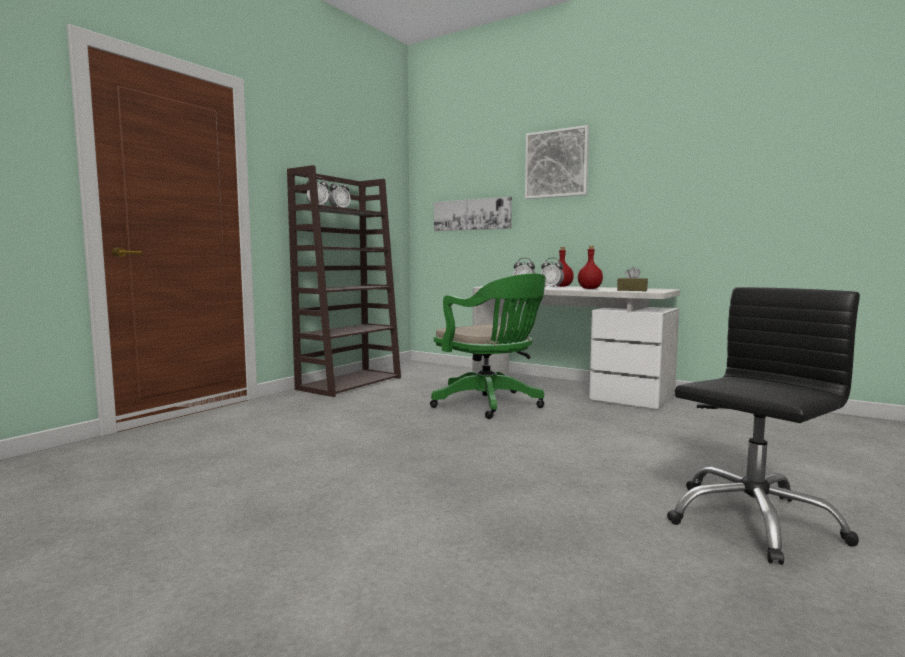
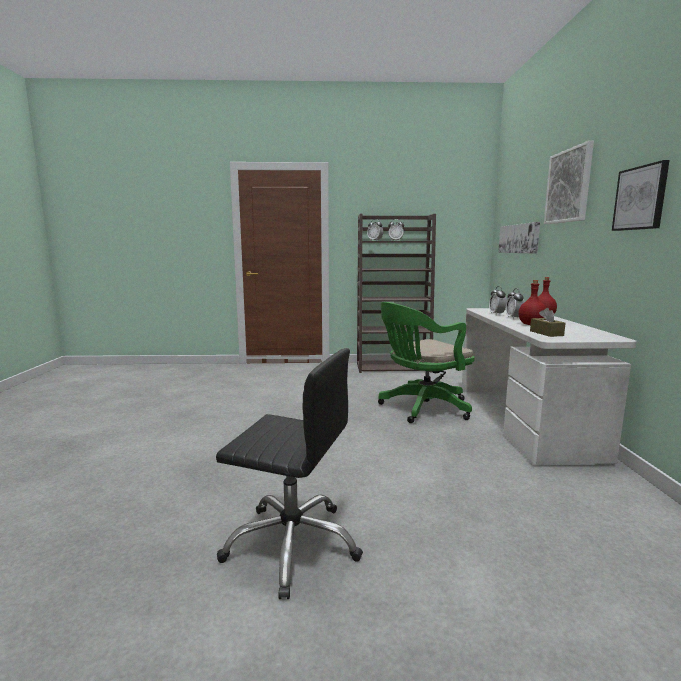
camera: 55 degrees right, 5 degrees up
green office chair [430,273,546,419] -> green office chair turned 45 degrees clockwise [378,302,475,423]
none -> picture [612,160,670,231]

